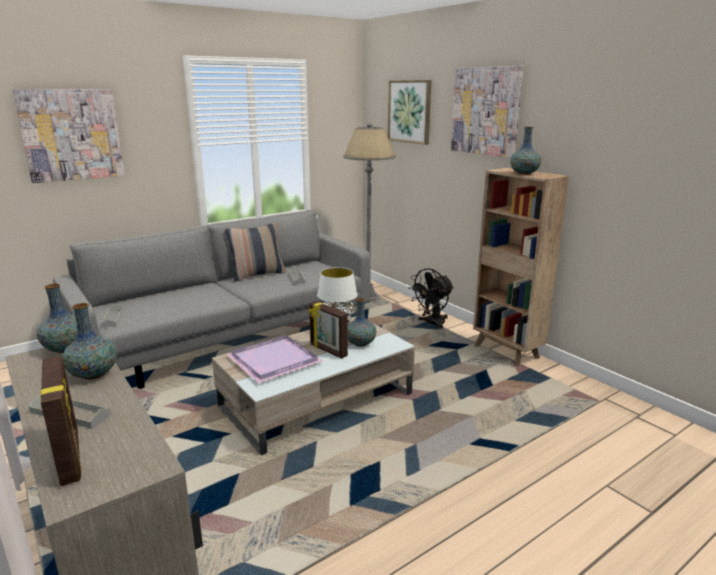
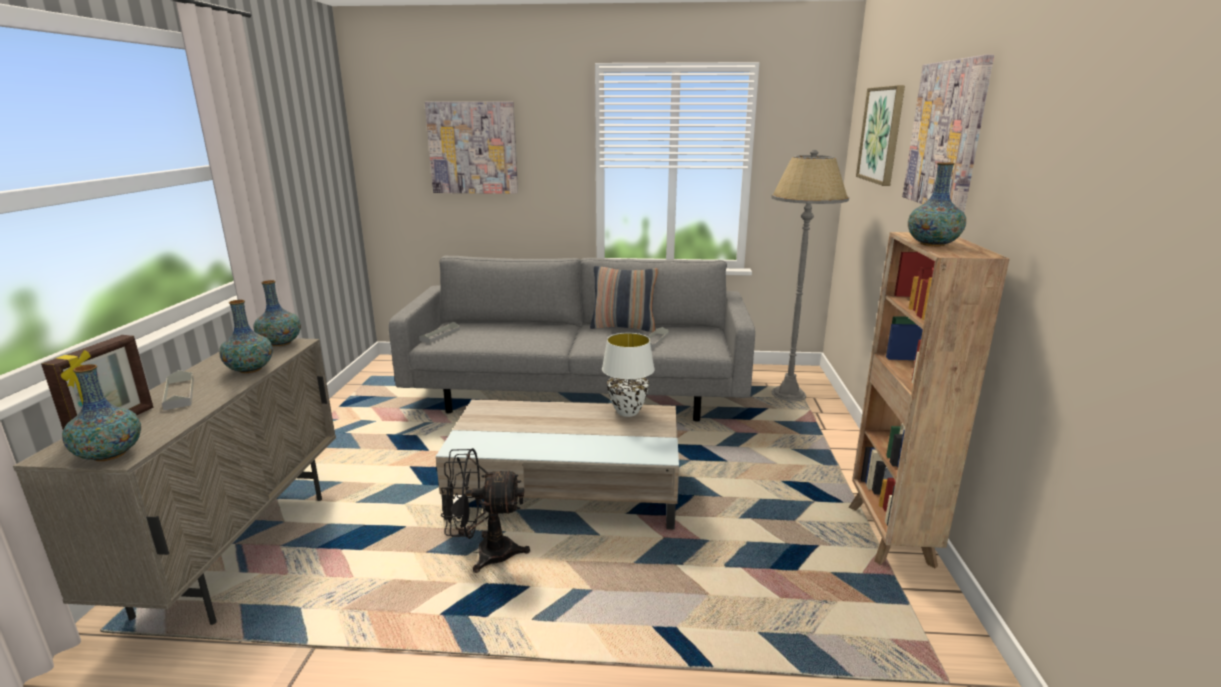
camera: 40 degrees right, 0 degrees up
purple tray [226,335,323,383] -> none
picture frame [308,301,348,359] -> none
vase [347,298,376,347] -> vase moved to [62,364,141,461]
black fan [408,268,454,329] -> black fan moved to [441,448,530,573]

